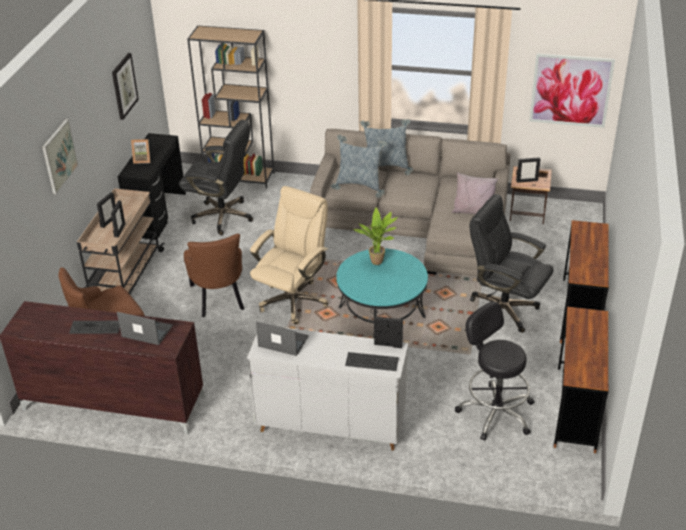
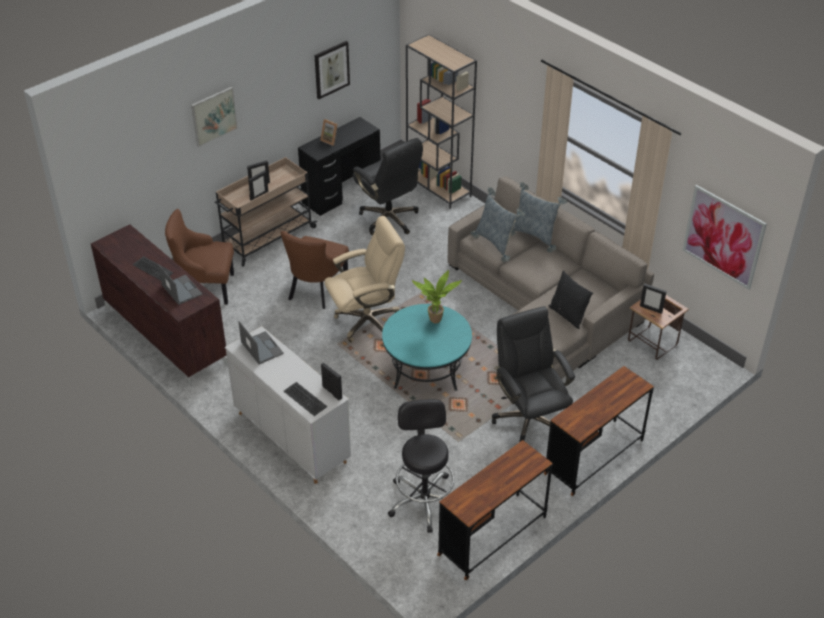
camera: 35 degrees right, 5 degrees up
purple pillow [452,172,498,214] -> black pillow [549,270,593,329]

